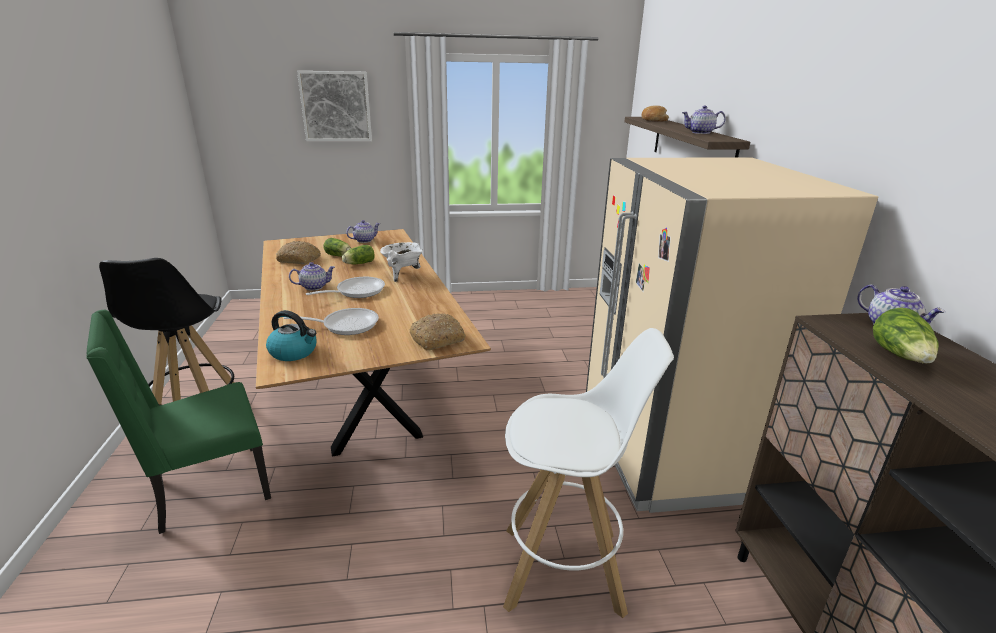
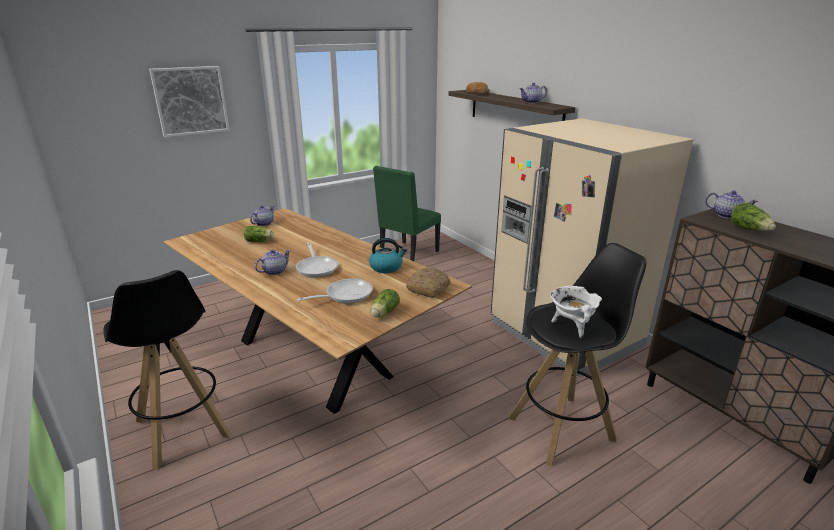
camera: 25 degrees left, 0 degrees up
green chair [86,310,271,534] -> green chair moved to [373,166,441,261]
kettle [266,310,316,361] -> kettle moved to [369,238,407,273]
bread [276,241,321,265] -> none
frying pan [306,277,385,298] -> frying pan turned 135 degrees clockwise [296,242,338,277]
lettuce [342,245,375,264] -> lettuce moved to [371,289,400,317]
white cooking pot [380,242,423,282] -> white cooking pot moved to [550,286,602,338]
white stool [503,328,674,618] -> black stool [508,243,647,466]

